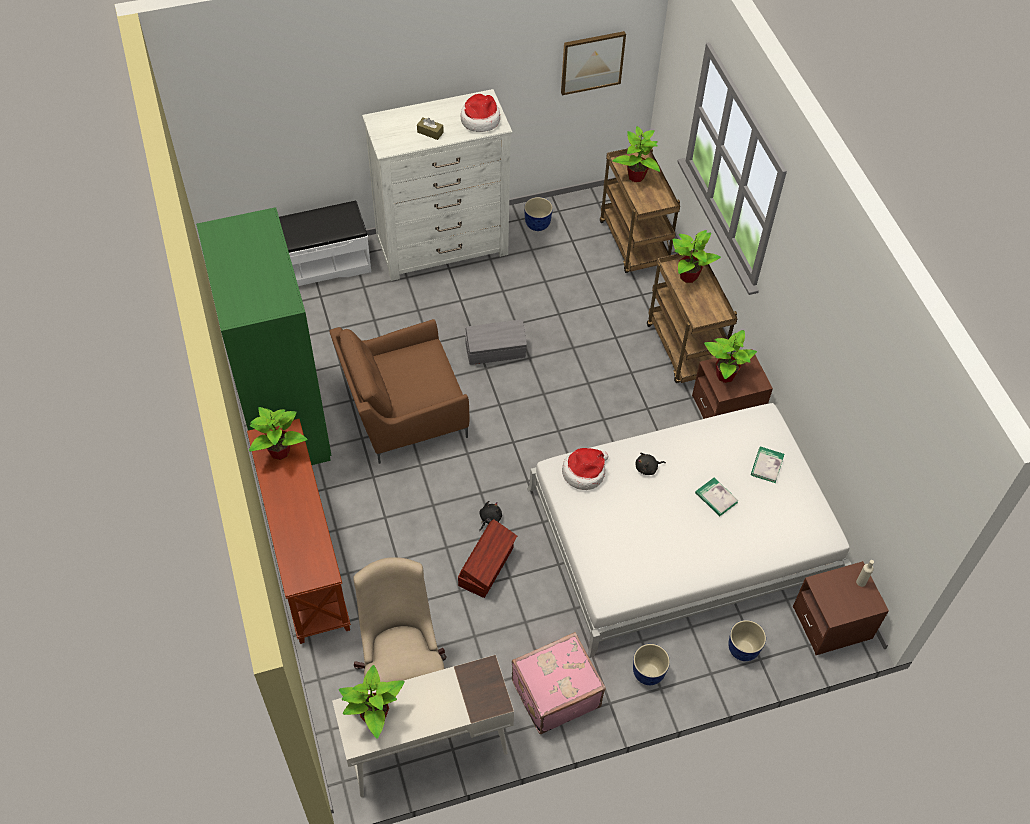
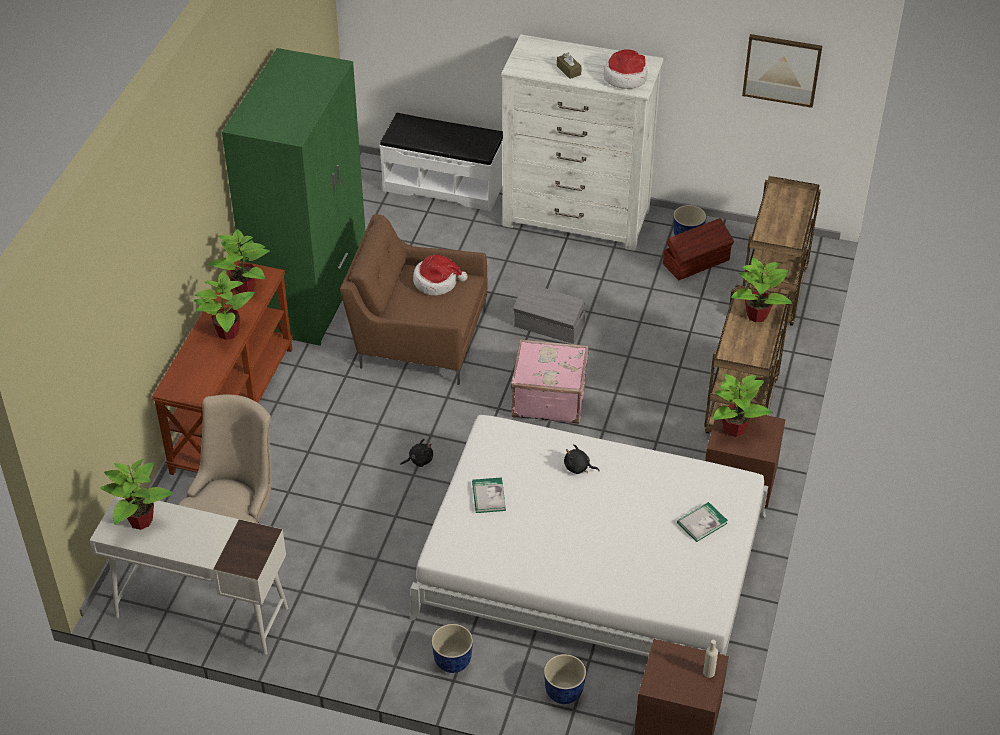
camera: 35 degrees right, 10 degrees down
brown storage box [458,519,517,598] -> brown storage box moved to [663,218,734,280]
pink suitcase [512,632,606,734] -> pink suitcase moved to [511,339,589,424]
hat [562,448,608,490] -> hat moved to [413,255,467,295]
potted plant [612,126,660,182] -> potted plant moved to [194,270,255,340]
book [695,478,739,516] -> book moved to [472,477,506,513]

